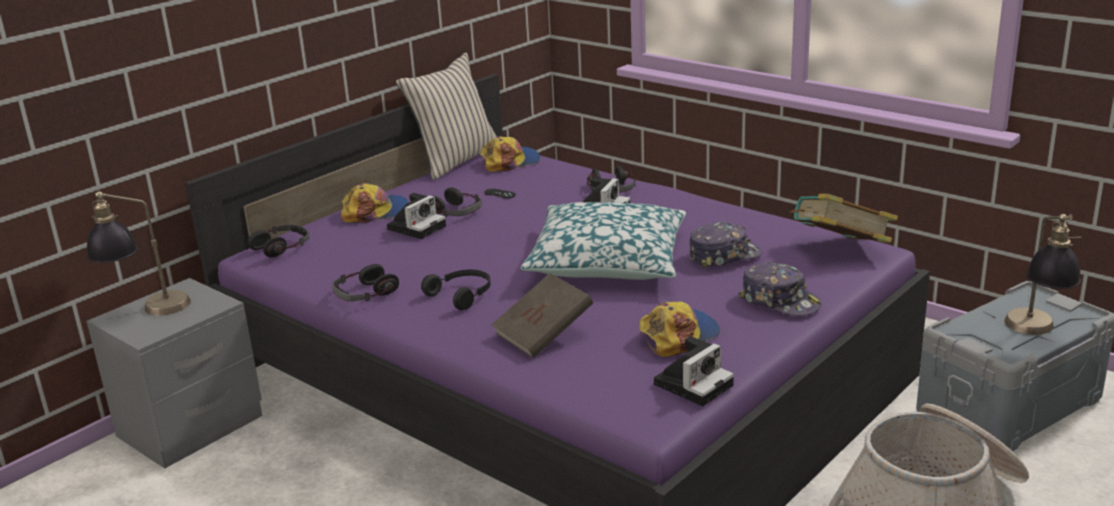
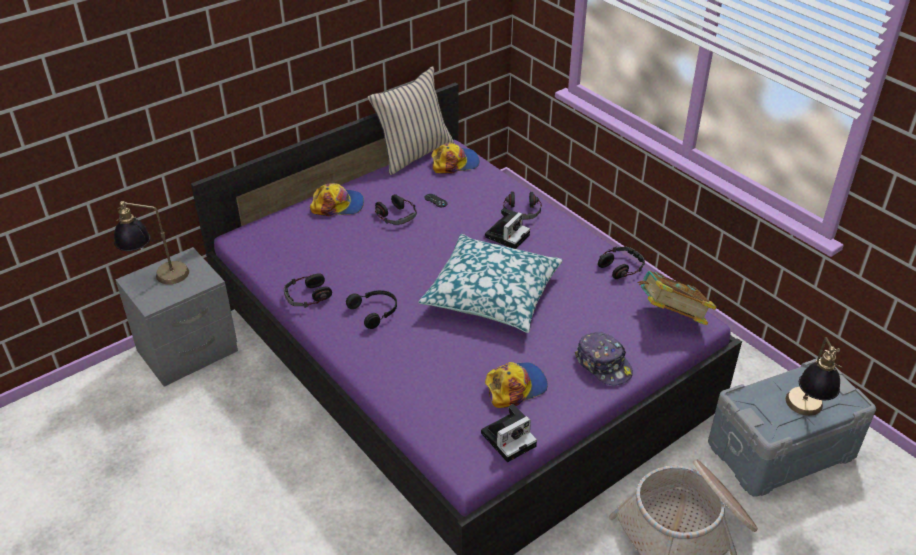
camera: 10 degrees right, 15 degrees up
headphones [248,224,309,258] -> headphones moved to [598,246,645,279]
camera [387,193,446,239] -> none
brown book [492,273,593,358] -> none
cap [689,222,762,268] -> none

